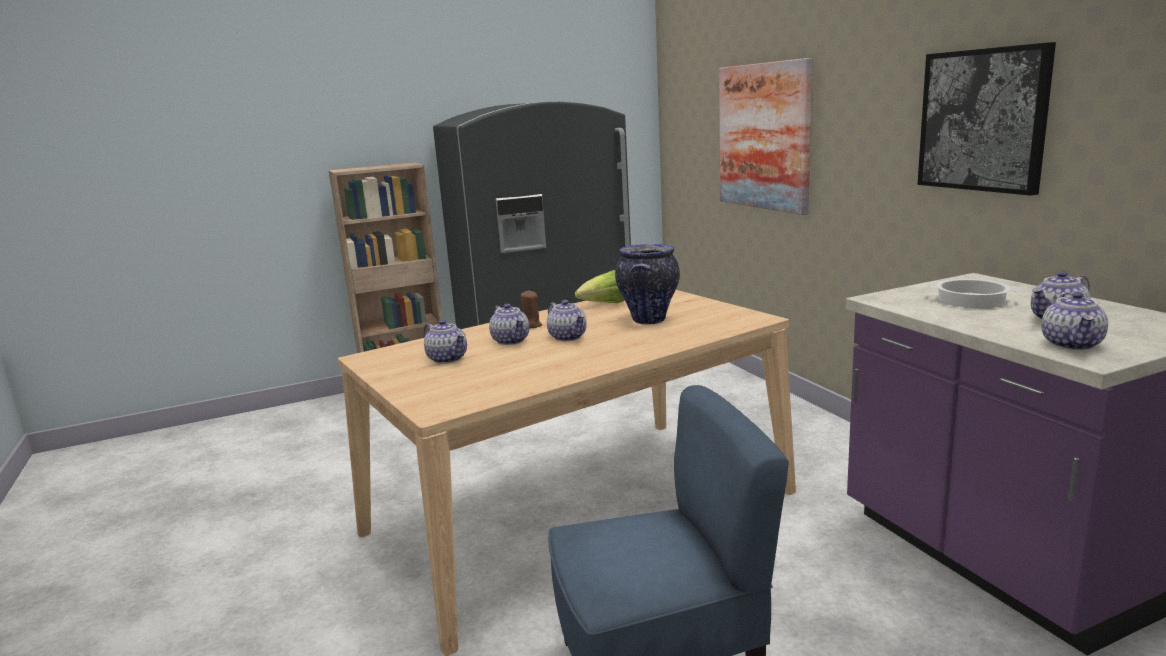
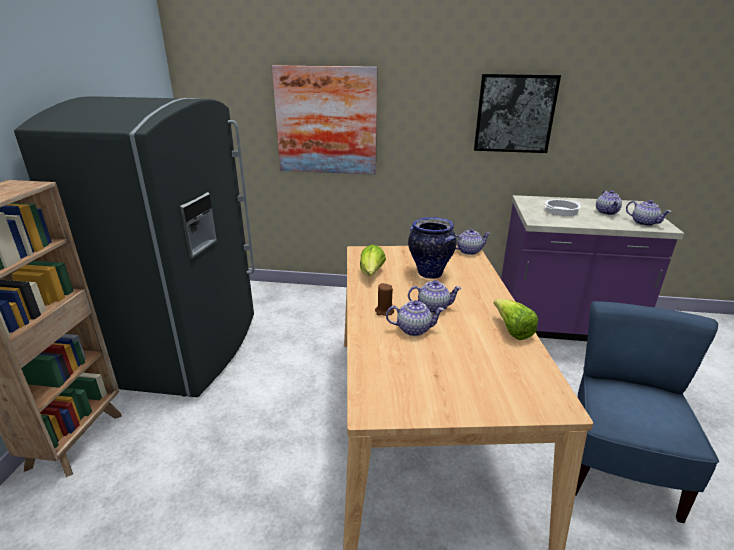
camera: 60 degrees left, 10 degrees up
teapot [424,320,467,364] -> teapot moved to [456,229,491,255]
none -> lettuce [493,299,538,340]

